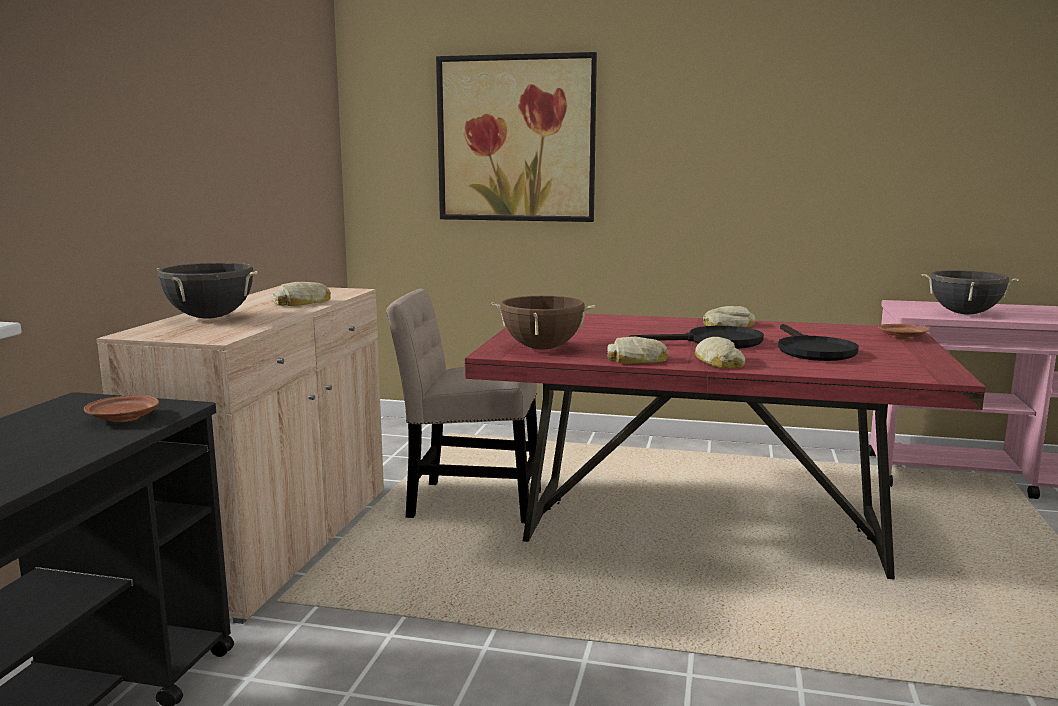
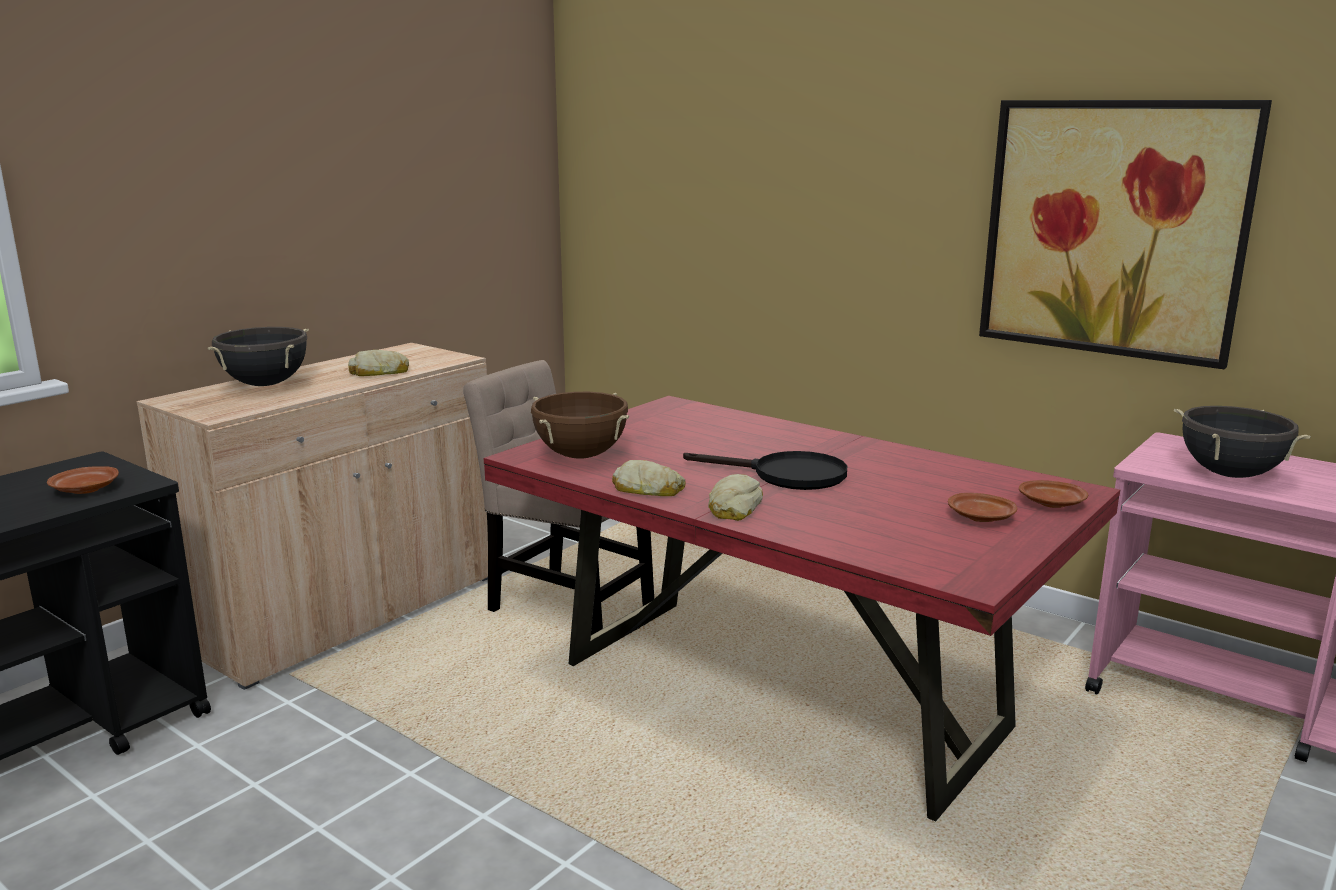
camera: 25 degrees right, 5 degrees up
picture [436,52,597,222] -> picture moved to [979,100,1272,369]
bread [703,306,755,327] -> none
black frying pan [778,324,859,361] -> none
none -> brown plate [948,493,1017,522]

